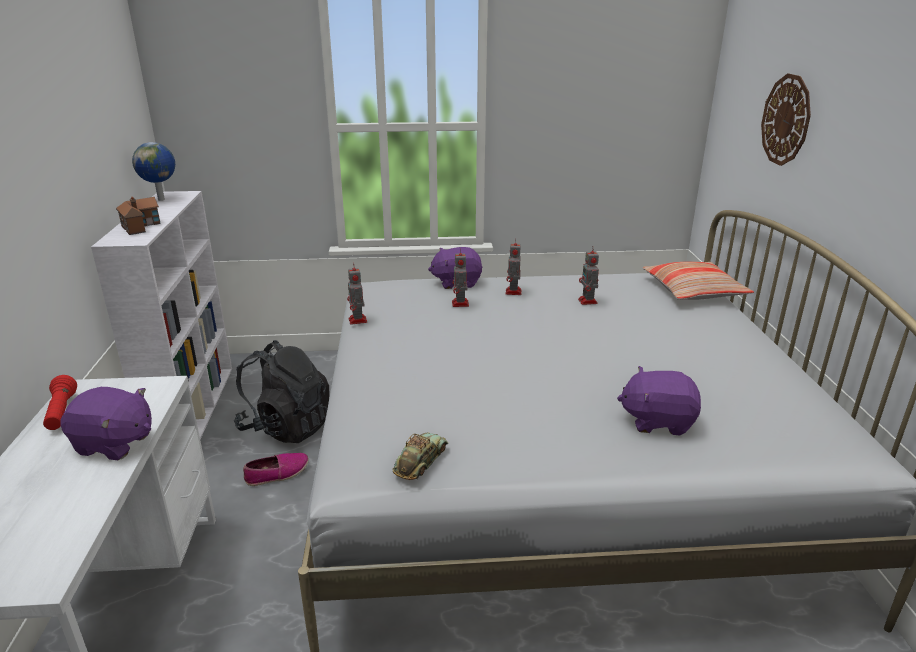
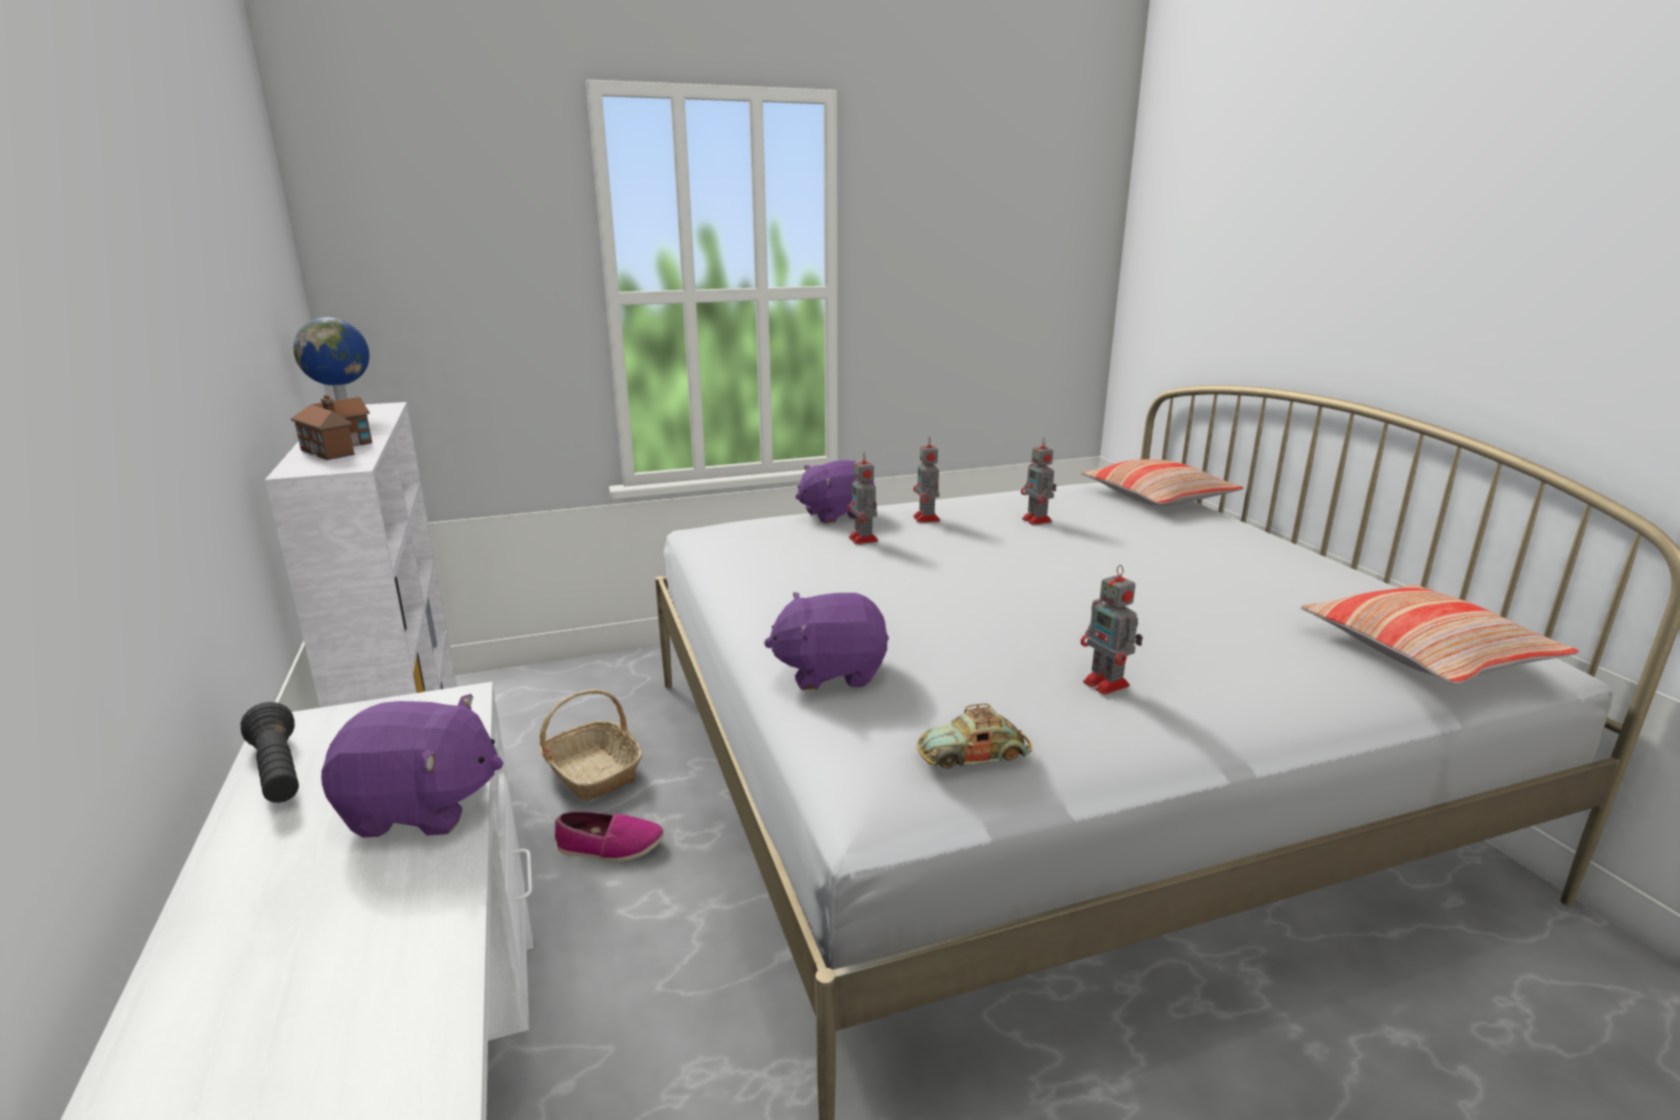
camera: 15 degrees left, 5 degrees down
red flashlight [43,375,77,430] -> black flashlight [240,702,299,803]
black backpack [234,340,329,443] -> basket [539,689,642,801]
shoe [243,453,309,486] -> shoe turned 45 degrees clockwise [555,811,664,862]
toy robot [347,263,367,325] -> toy robot moved to [1081,565,1143,695]
toy car [393,432,448,480] -> toy car turned 120 degrees counterclockwise [916,703,1032,769]
purple plush toy [617,366,701,435] -> purple plush toy moved to [764,592,889,690]
wall clock [761,73,811,166] -> none
none -> pillow [1300,584,1579,685]

